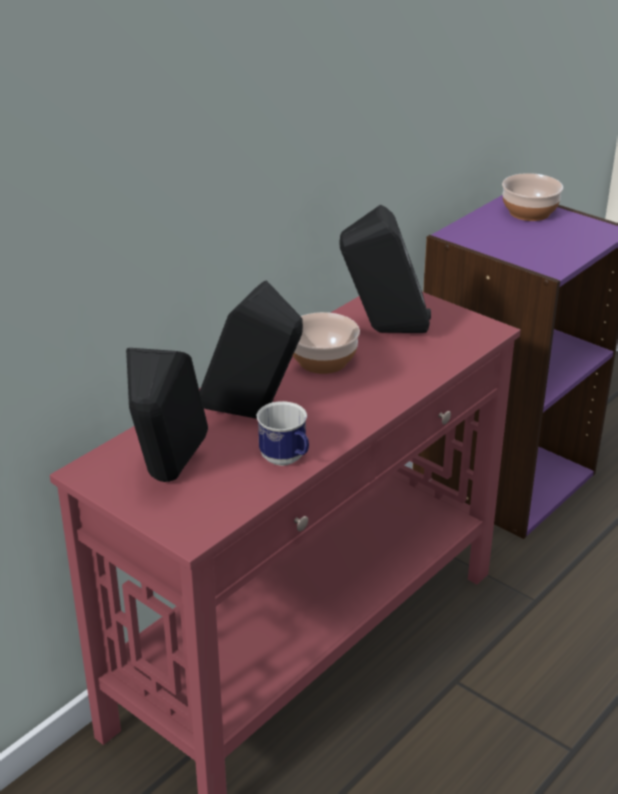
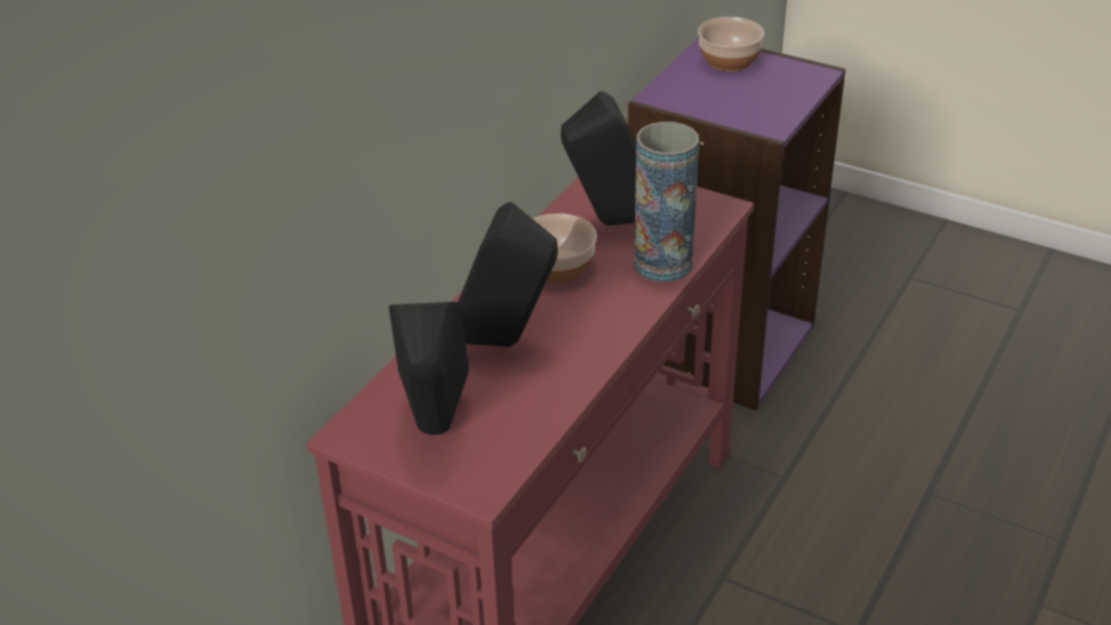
camera: 10 degrees left, 5 degrees up
mug [256,401,309,466] -> none
none -> vase [634,122,699,282]

